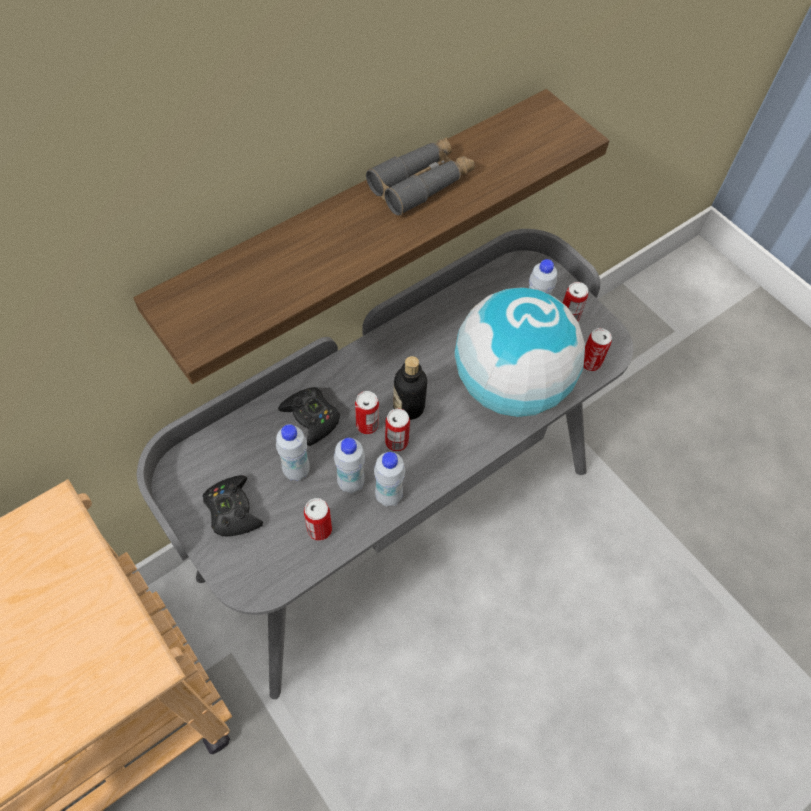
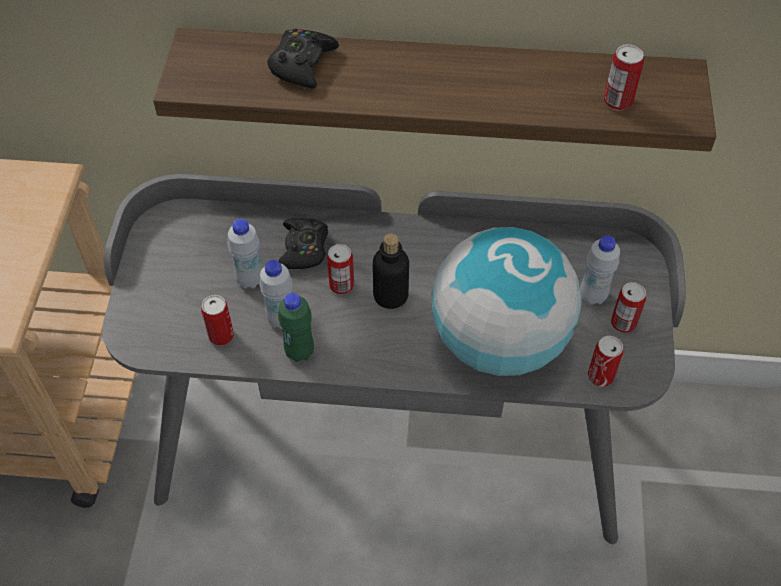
camera: 45 degrees right, 5 degrees down
black game controller [203,475,263,536] -> black game controller moved to [267,29,339,88]
grey binoculars [366,137,475,216] -> none
white bottle [374,452,405,507] -> green bottle [278,293,314,362]
can [385,408,410,451] -> can moved to [604,44,644,111]

